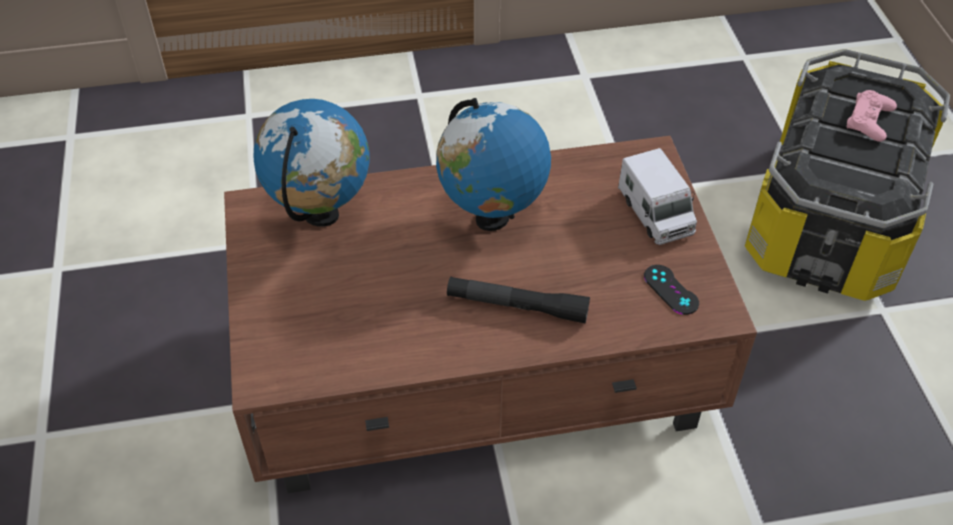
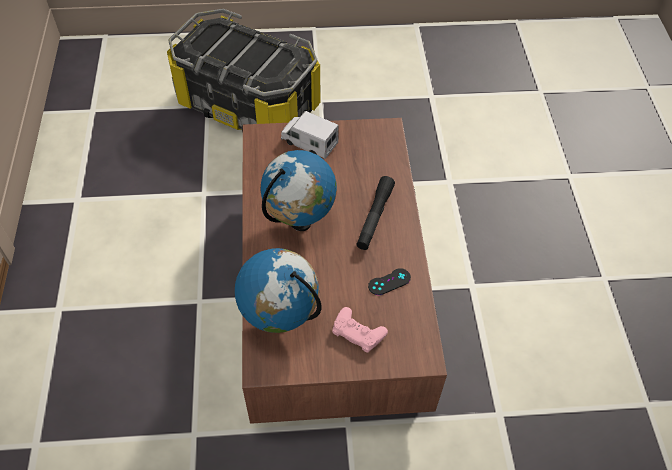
camera: 85 degrees left, 5 degrees up
toy truck [618,148,697,245] -> toy truck turned 135 degrees counterclockwise [281,111,338,159]
black game controller [644,265,699,315] -> black game controller moved to [368,268,411,295]
pink game controller [846,90,897,142] -> pink game controller moved to [332,307,388,353]

